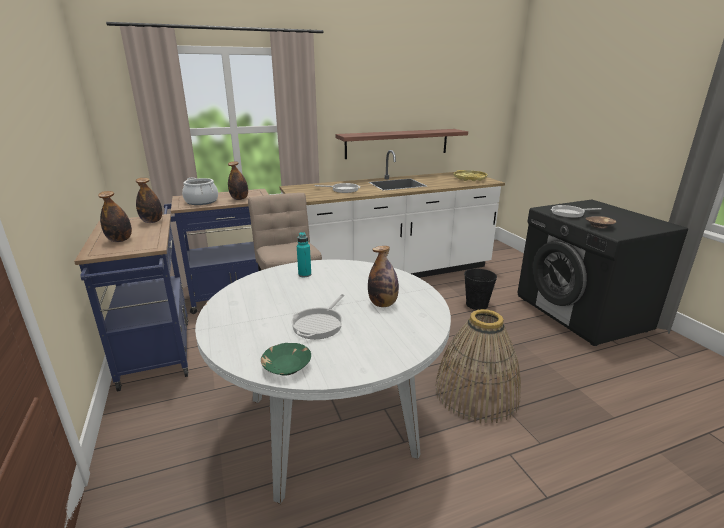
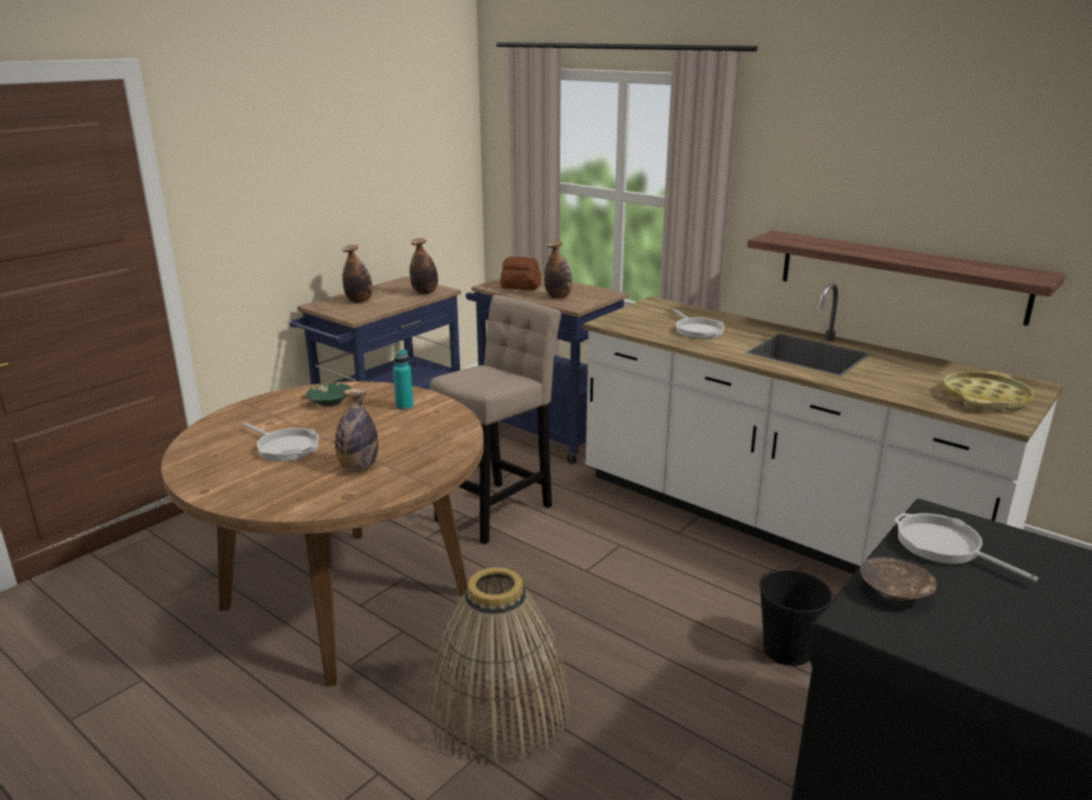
camera: 60 degrees right, 0 degrees up
cooking pot [182,177,218,205] -> bread [500,256,541,290]
white dining table [195,260,451,504] -> brown dining table [161,381,484,687]
green bowl [261,343,311,376] -> green bowl moved to [306,383,352,407]
frying pan [292,294,344,339] -> frying pan turned 135 degrees counterclockwise [243,423,319,461]

